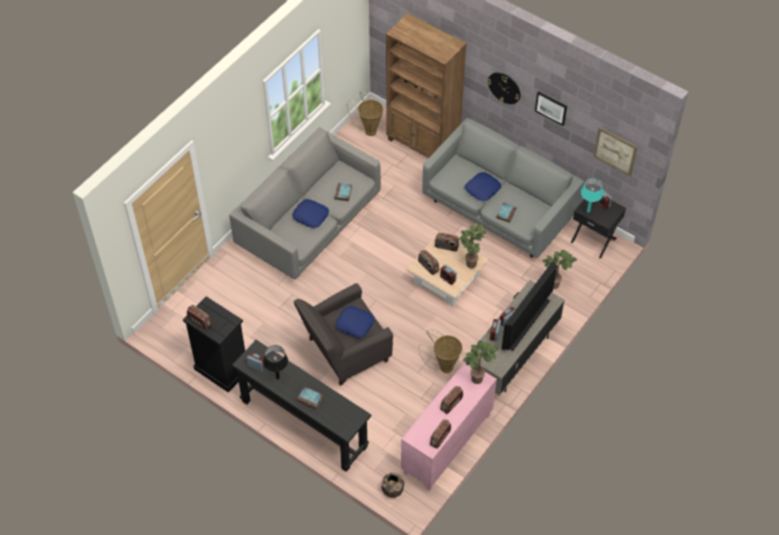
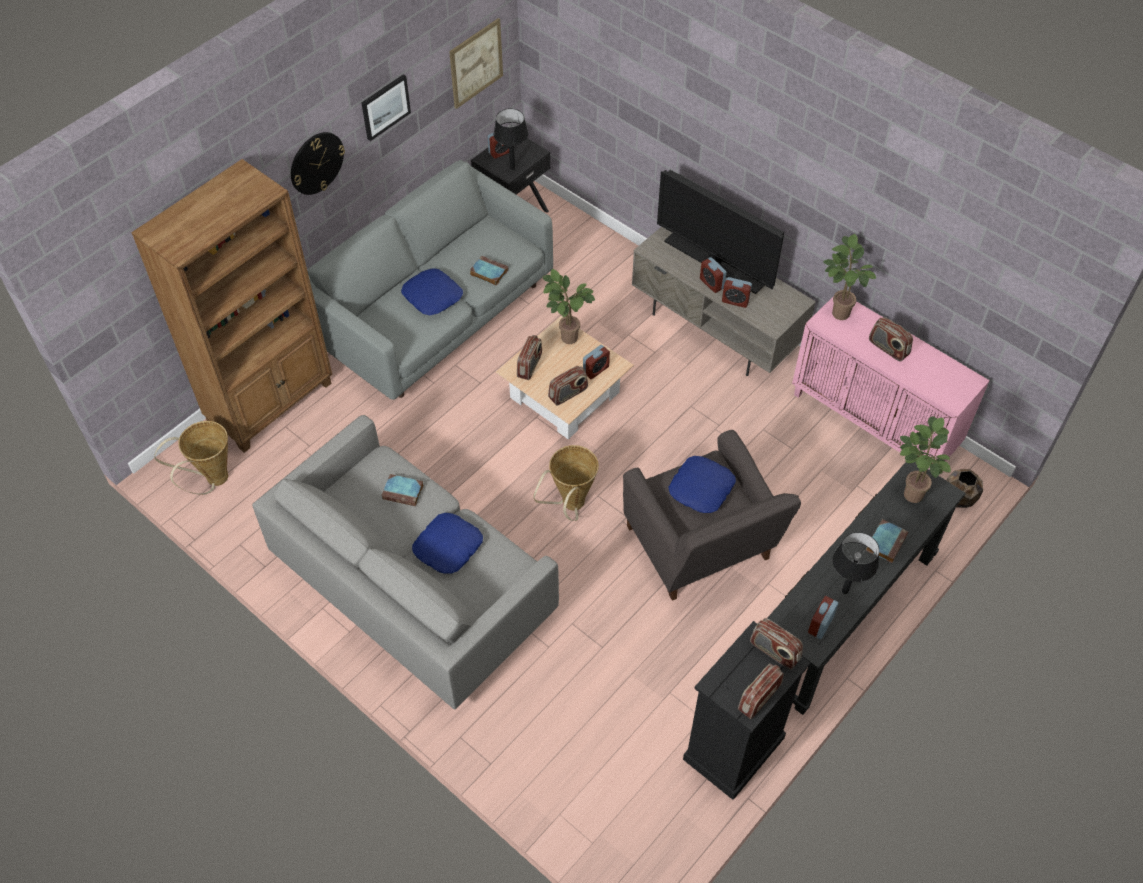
camera: 85 degrees left, 0 degrees up
basket [418,329,463,373] -> basket moved to [533,445,599,521]
radio [430,419,451,449] -> radio moved to [750,618,803,670]
potted plant [542,250,577,289] -> potted plant moved to [900,416,951,503]
turquoise table lamp [581,178,603,213] -> black table lamp [493,108,528,170]

